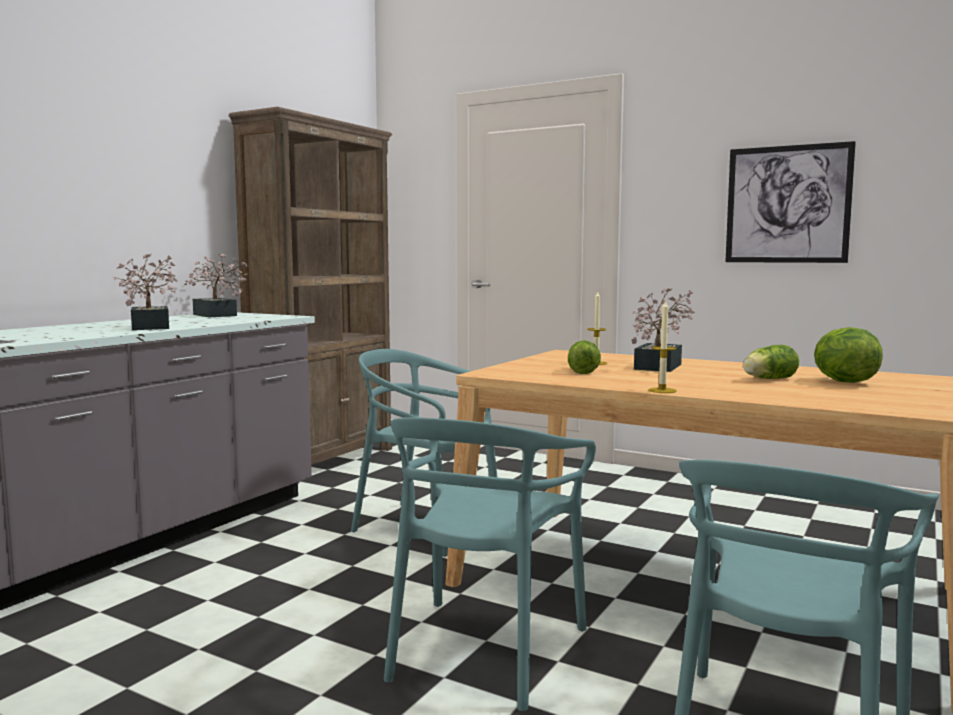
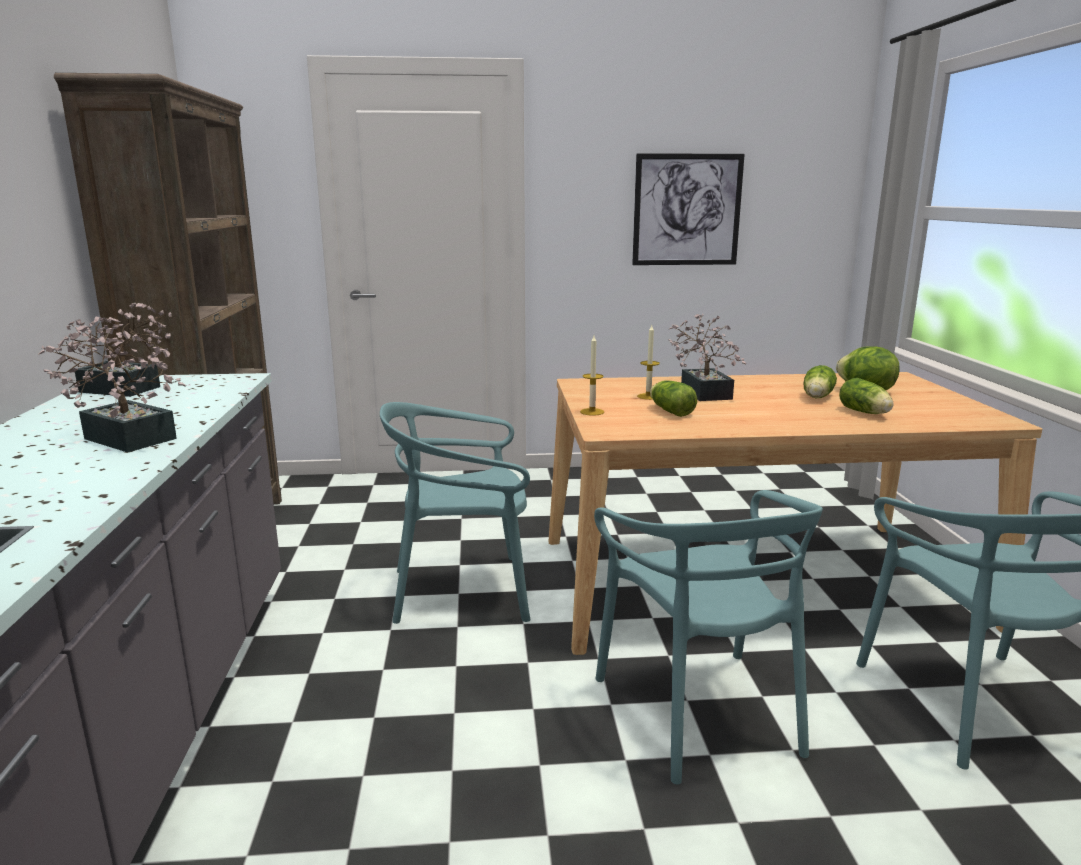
camera: 35 degrees left, 10 degrees up
candle [648,299,677,393] -> candle moved to [580,336,604,416]
none -> lettuce [839,378,893,414]

